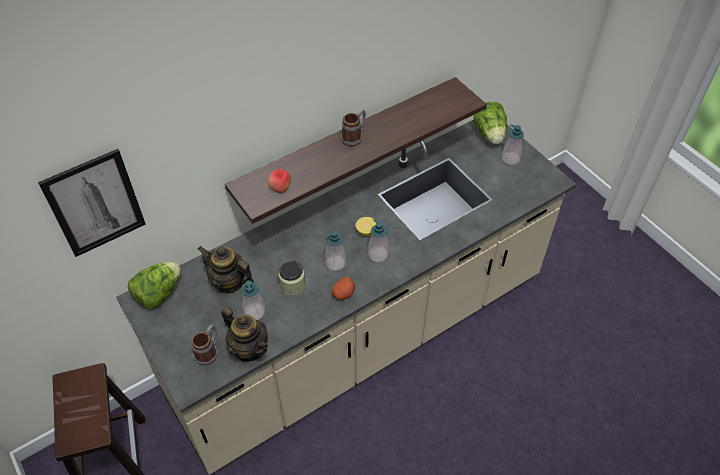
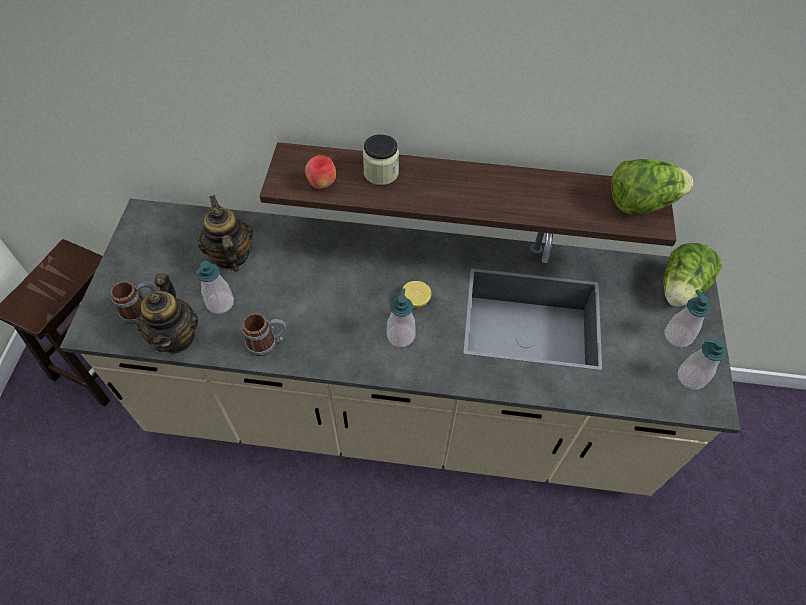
camera: 40 degrees right, 5 degrees up
picture [38,149,146,257] -> none
lettuce [128,262,181,309] -> lettuce moved to [611,159,693,216]
jar [279,261,305,295] -> jar moved to [363,134,399,185]
soap dispenser [325,231,346,271] -> soap dispenser moved to [677,339,727,390]
potato [332,277,355,300] -> none
mug [341,110,366,147] -> mug moved to [242,313,286,356]

